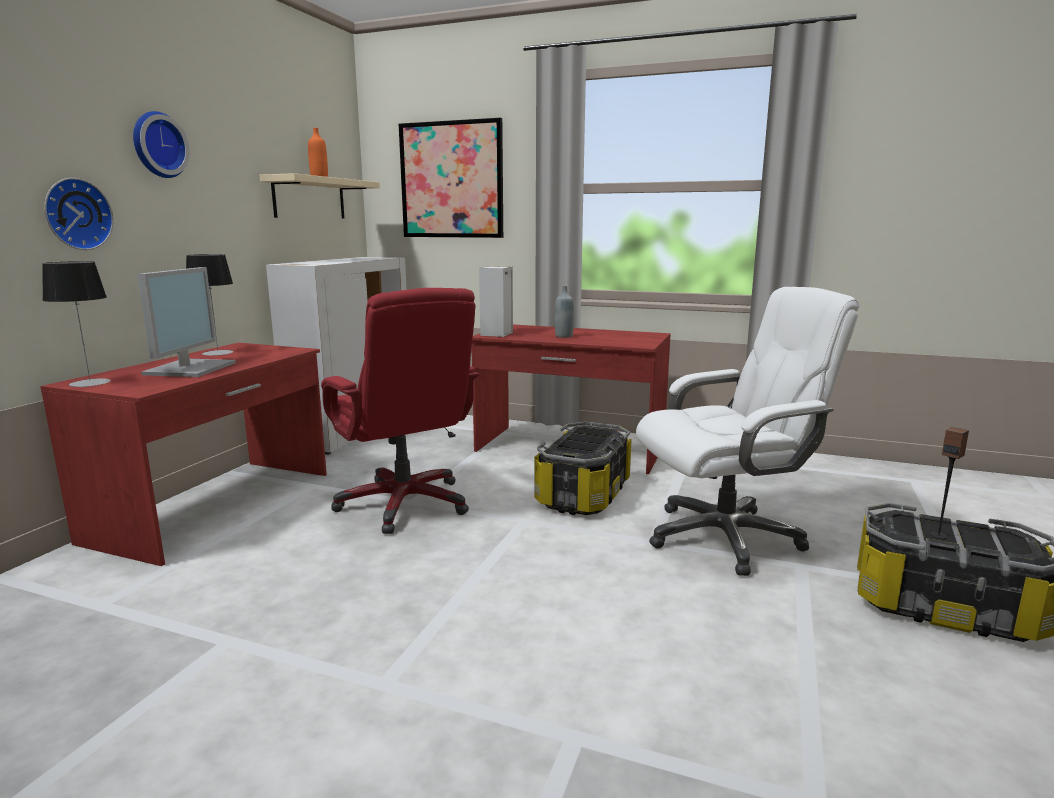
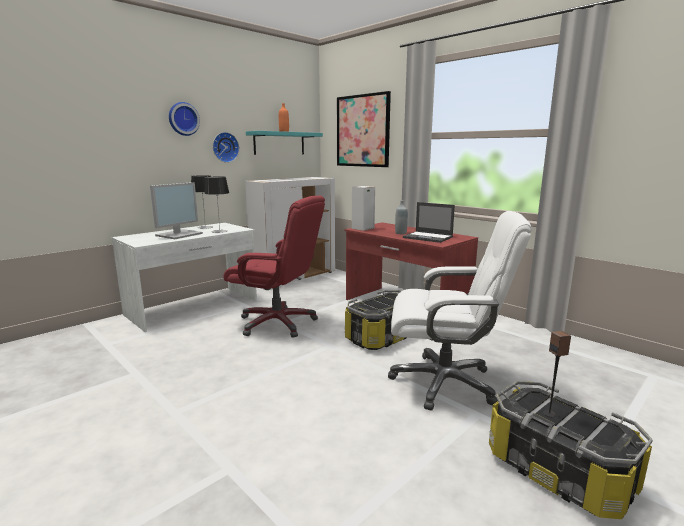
camera: 25 degrees right, 0 degrees up
red desk [40,343,327,566] -> white desk [112,223,257,332]
table lamp [42,261,111,387] -> table lamp moved to [204,176,229,233]
wall clock [44,178,113,250] -> wall clock moved to [213,132,239,163]
beige shelf [259,173,380,218] -> turquoise shelf [246,131,323,155]
red office chair [321,288,479,534] -> red office chair turned 60 degrees counterclockwise [223,196,325,338]
none -> laptop [403,202,455,243]

